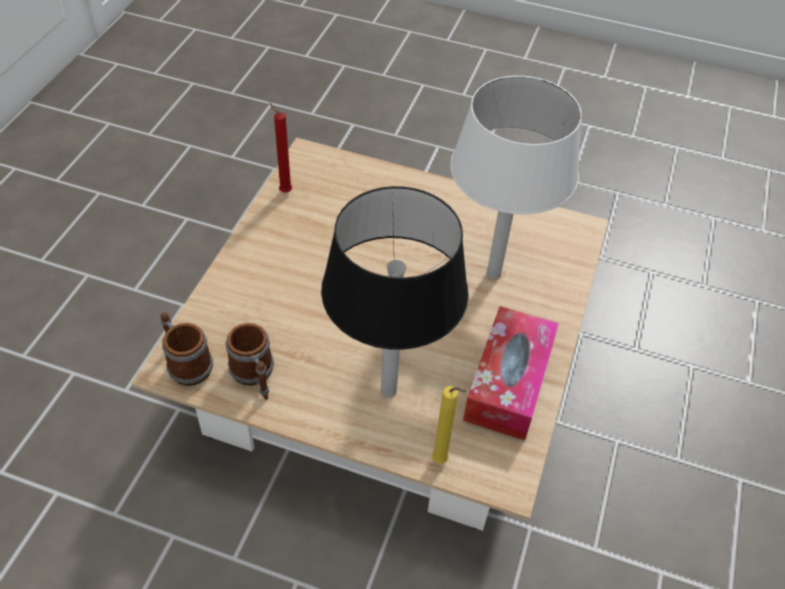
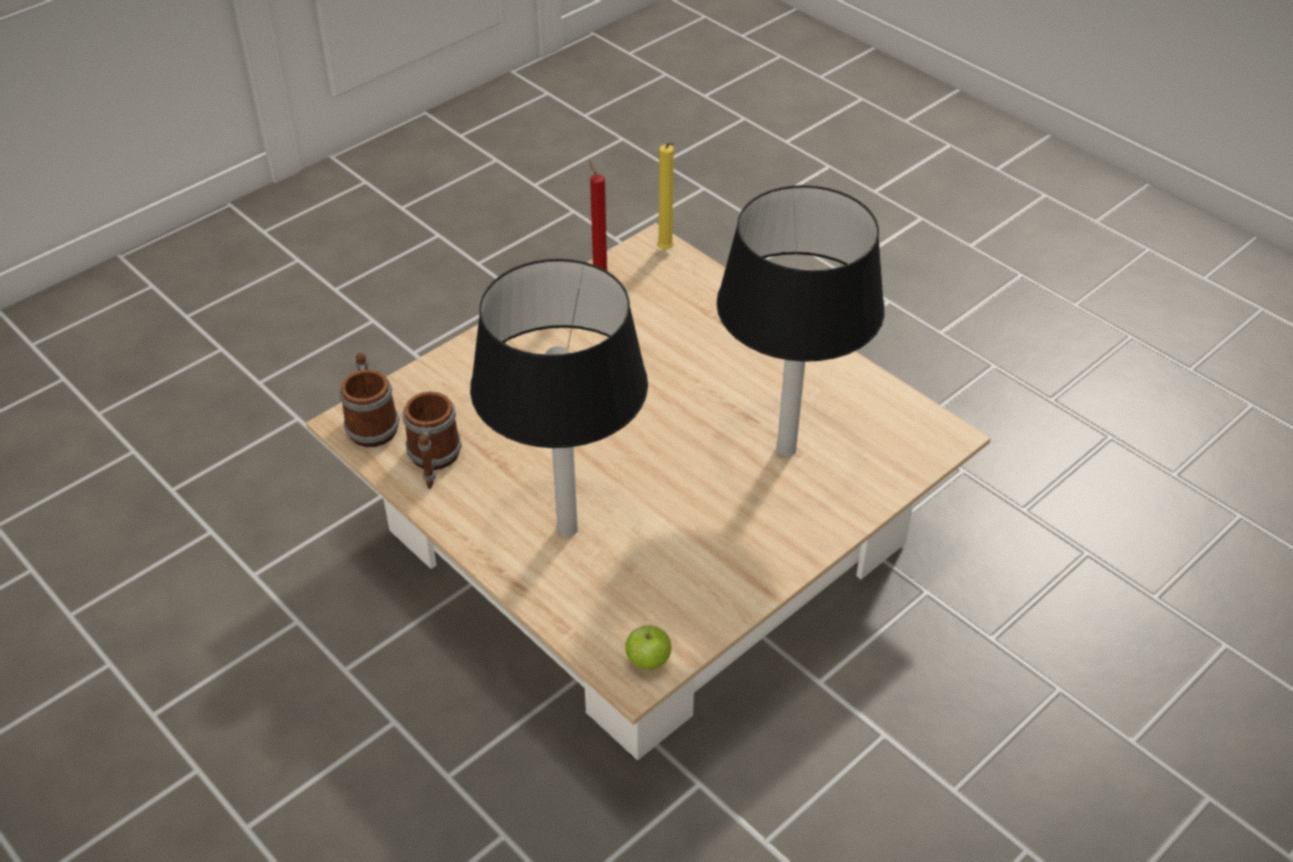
camera: 30 degrees right, 5 degrees down
yellow candle [432,386,466,464] -> yellow candle moved to [657,142,675,250]
white table lamp [450,76,582,279] -> black table lamp [716,185,885,456]
tissue box [463,306,559,440] -> none
none -> apple [625,624,671,670]

